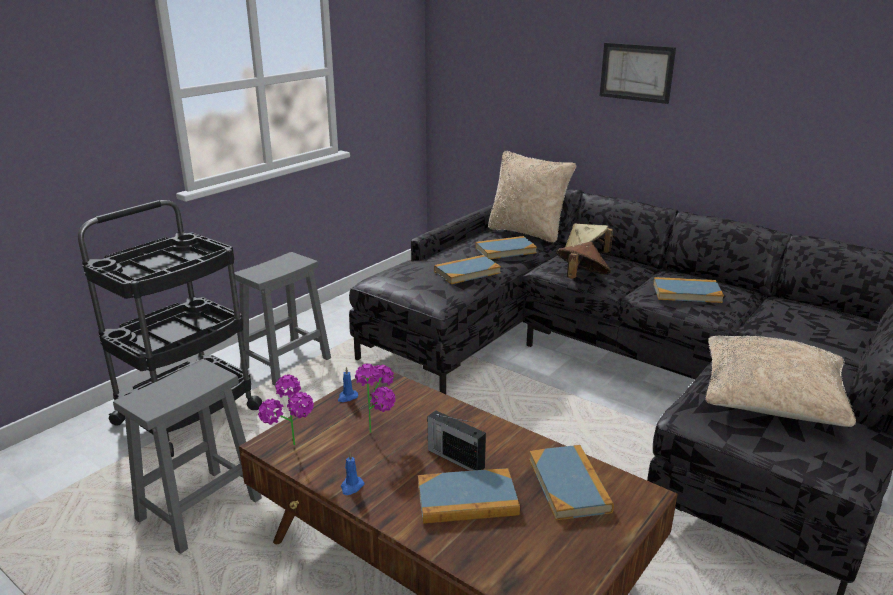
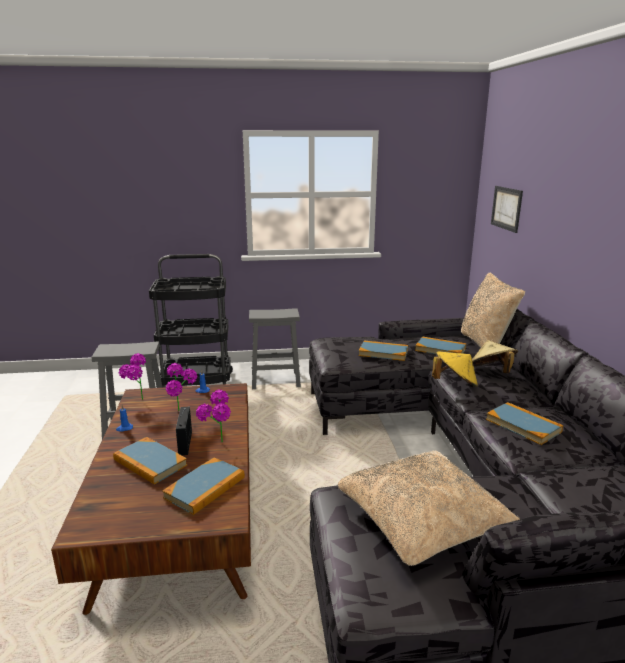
camera: 45 degrees right, 5 degrees down
brown hat [556,242,611,279] -> yellow hat [432,351,478,387]
picture [600,43,676,104] -> picture moved to [491,186,523,233]
none -> potted plant [196,389,231,442]

